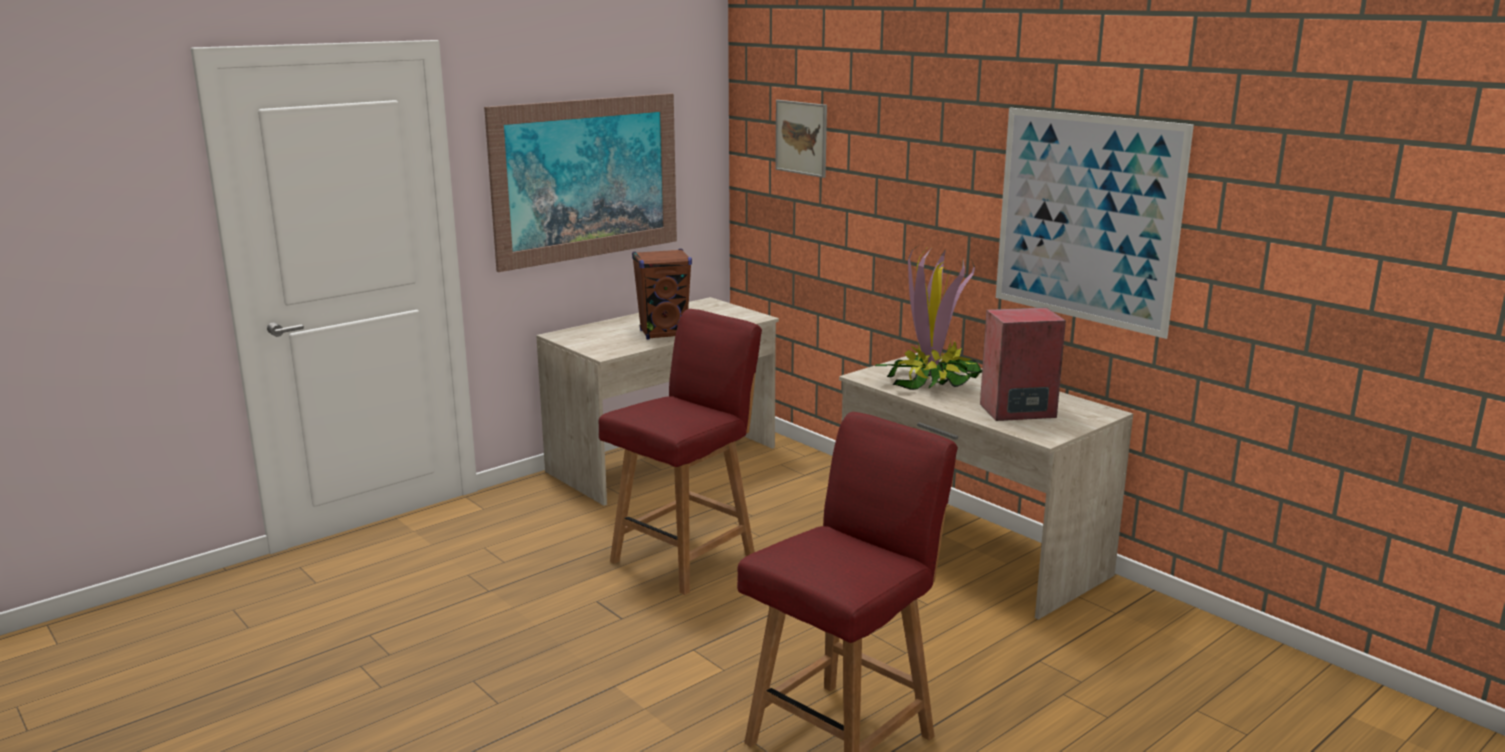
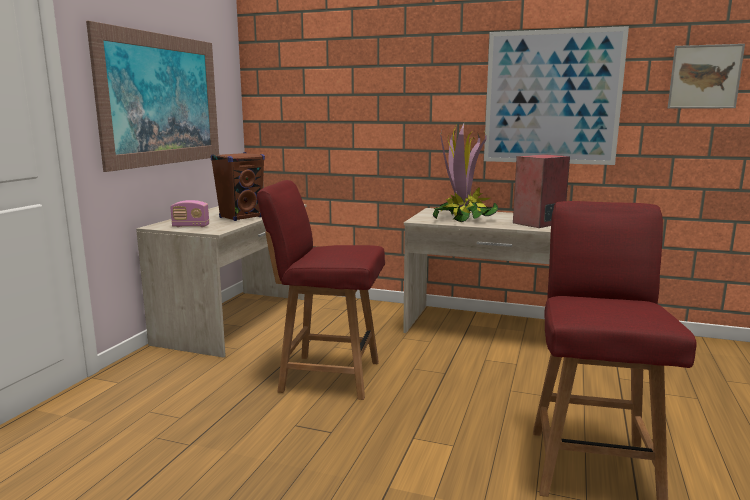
camera: 30 degrees left, 5 degrees down
red chair [598,309,762,595] -> red chair turned 90 degrees counterclockwise [257,180,385,400]
picture [776,100,827,178] -> picture moved to [668,44,745,108]
none -> radio [170,200,209,227]

